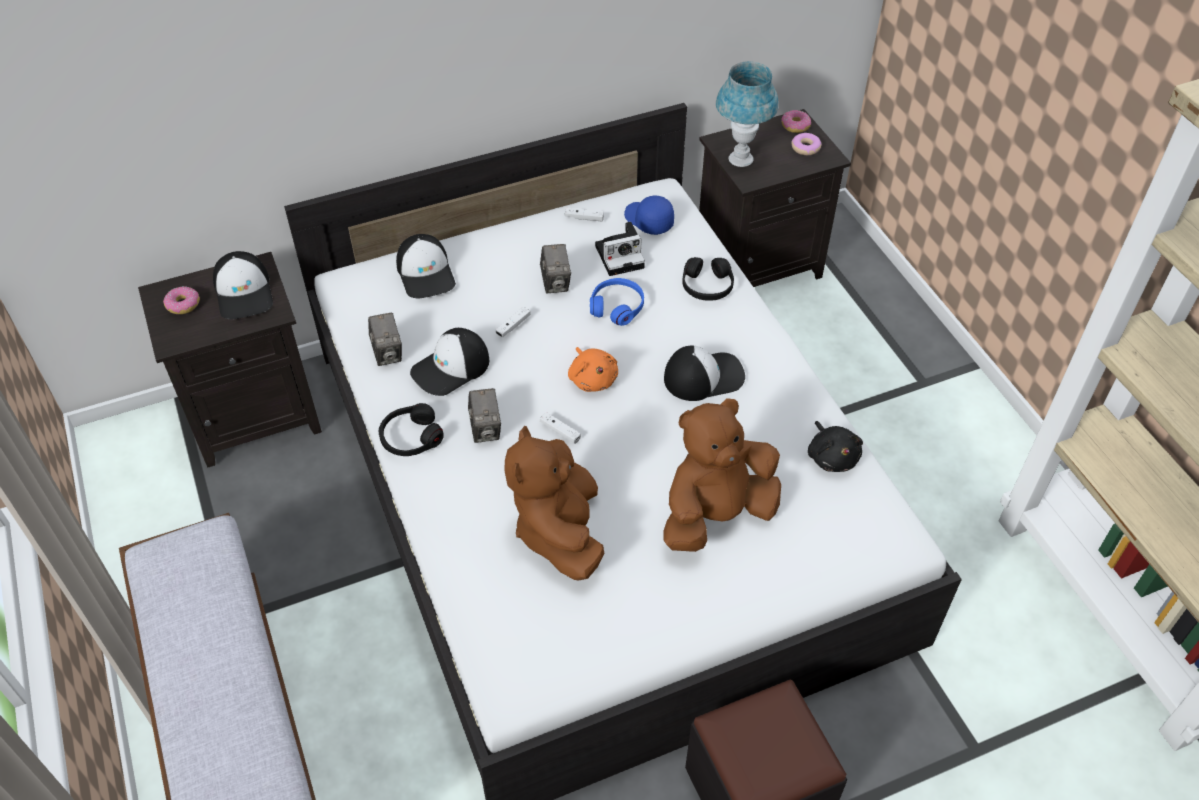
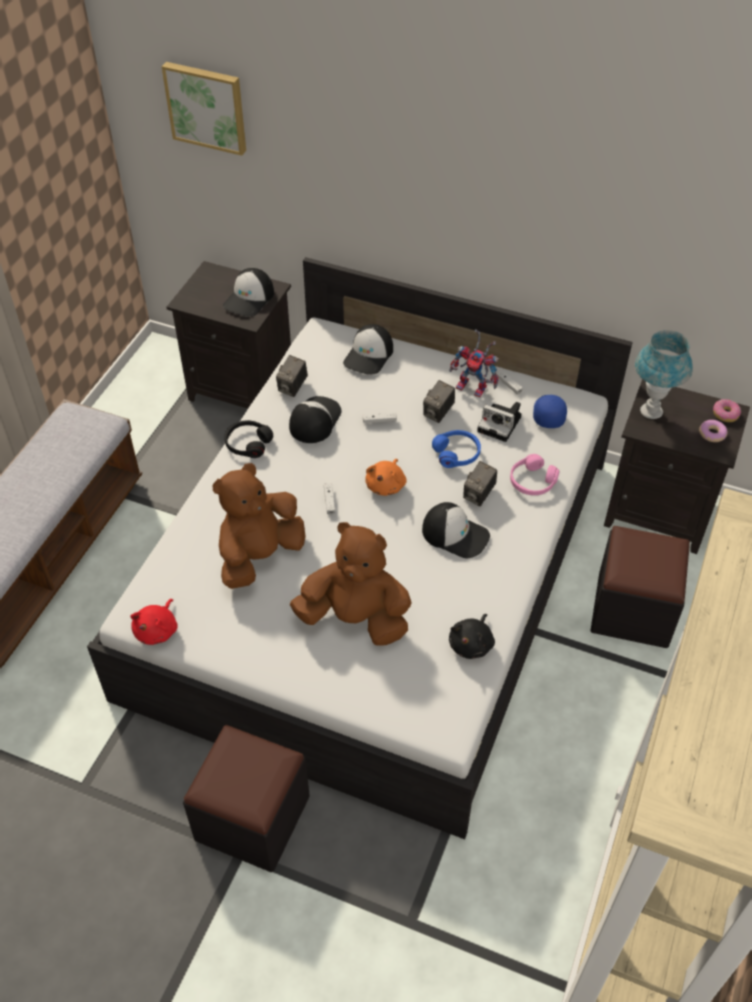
camera: 45 degrees right, 0 degrees up
donut [163,286,200,314] -> none
cap [410,328,489,396] -> cap turned 105 degrees clockwise [289,396,342,443]
camera [468,388,501,443] -> camera moved to [463,461,497,506]
black headphones [682,257,734,301] -> pink headphones [510,454,559,495]
none -> red plush toy [130,599,178,645]
none -> picture [161,62,246,156]
none -> toy robot [449,329,499,397]
none -> black ottoman [590,526,690,648]

